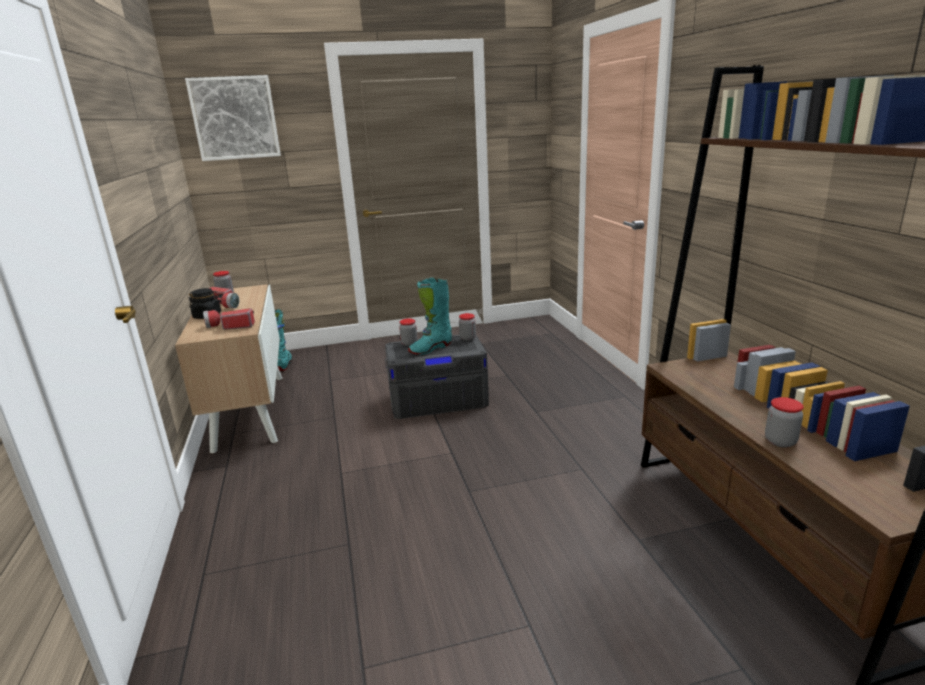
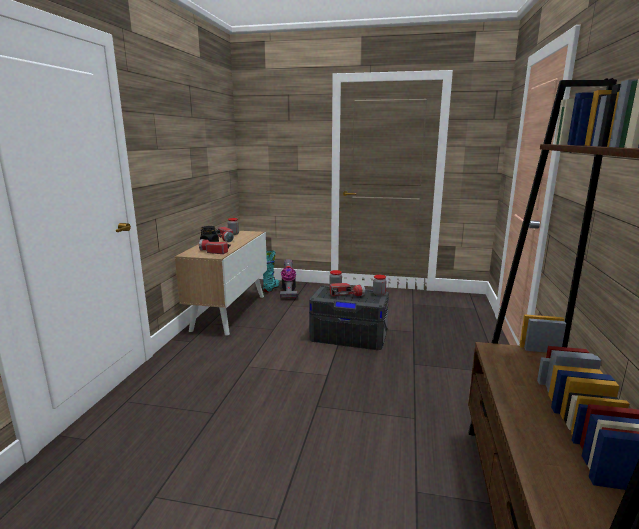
camera: 25 degrees right, 5 degrees down
picture [185,75,281,161] -> none
turquoise boot [408,278,452,355] -> flashlight [330,283,365,296]
jar [765,397,804,448] -> none
none -> vacuum cleaner [280,259,297,299]

